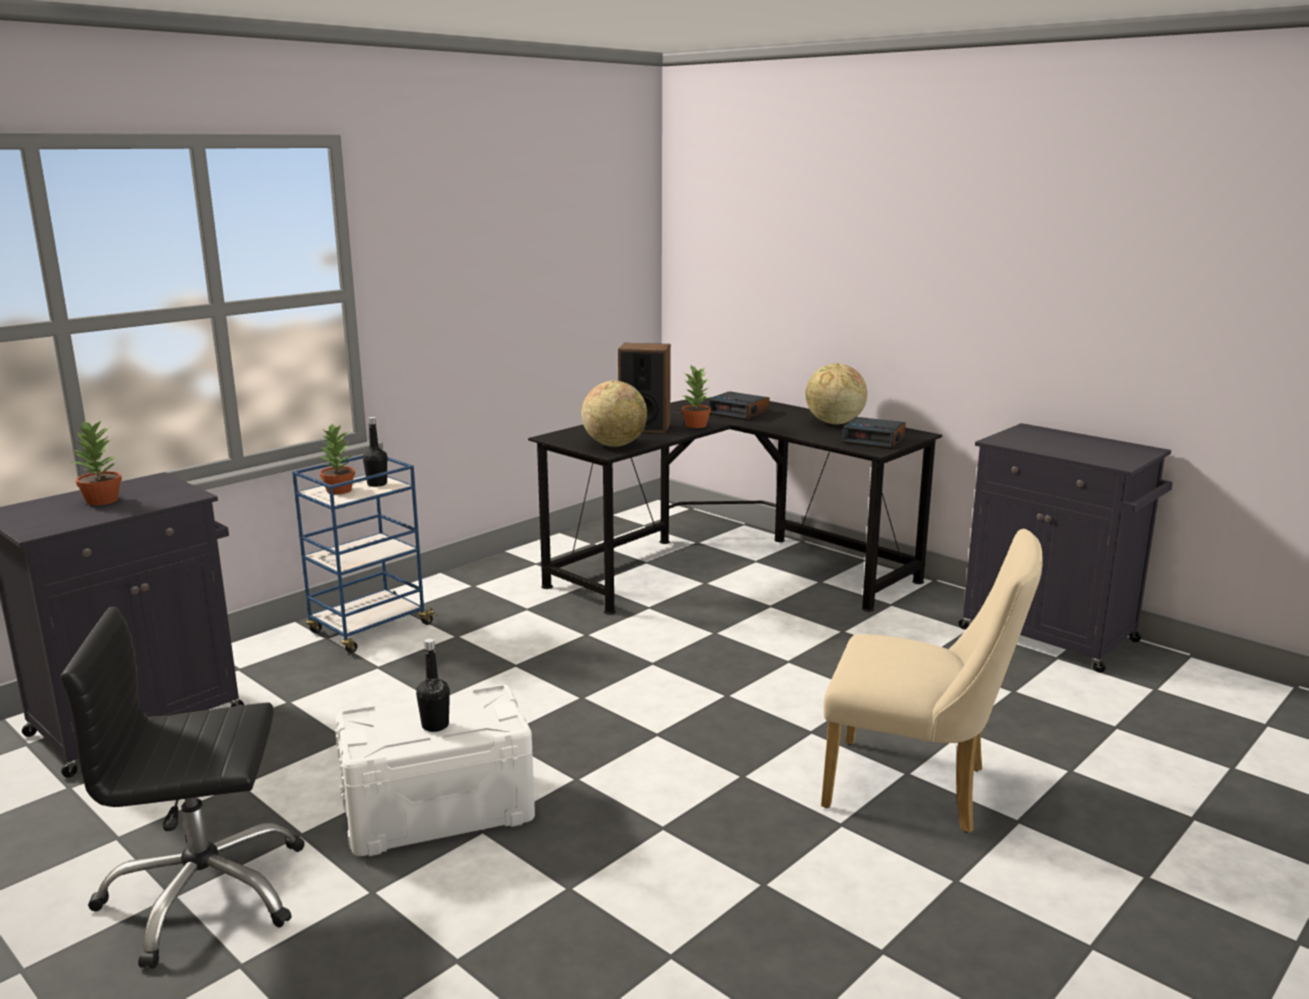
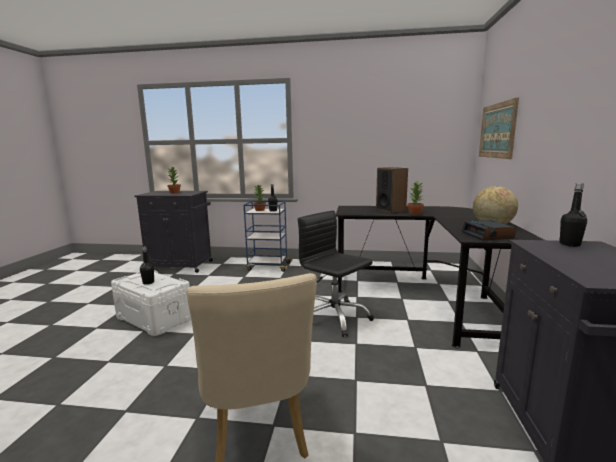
camera: 55 degrees right, 5 degrees down
black office chair [60,607,305,969] -> black office chair moved to [298,211,374,337]
globe [581,381,647,447] -> none
alarm clock [708,391,770,420] -> none
none -> picture [479,97,519,159]
none -> black bottle [559,183,587,247]

